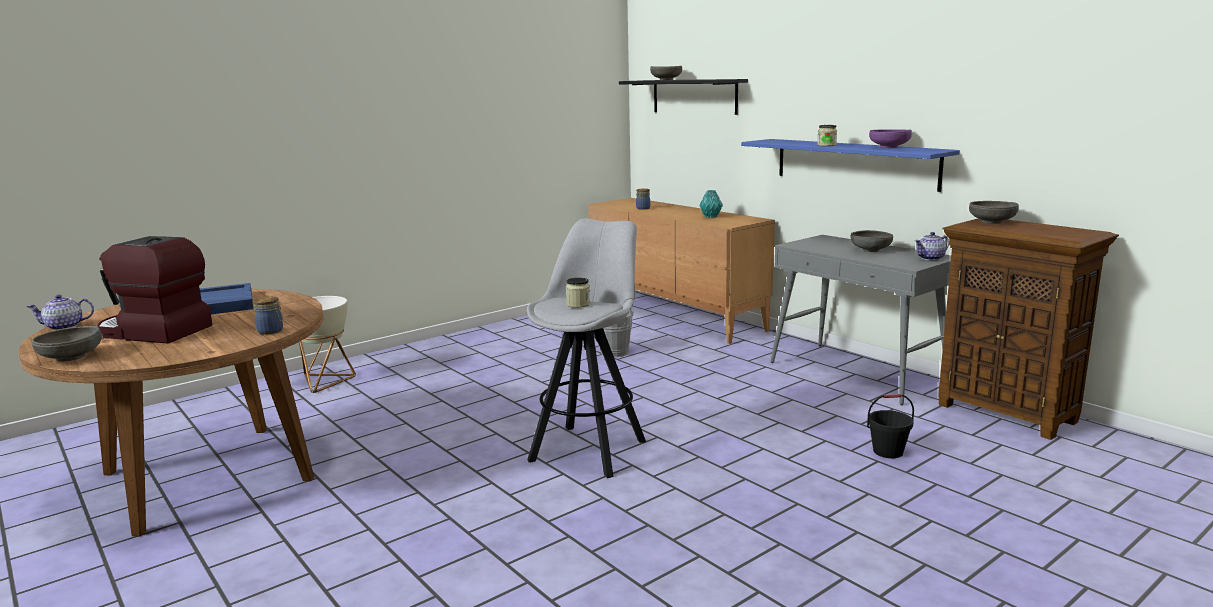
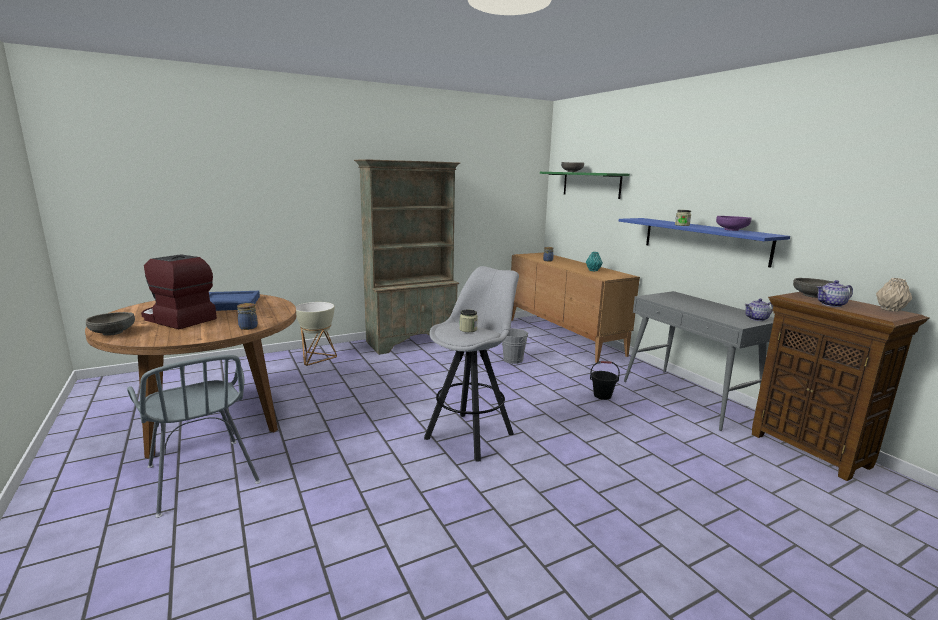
camera: 10 degrees right, 0 degrees up
teapot [26,295,94,330] -> teapot moved to [817,280,853,307]
black shelf [619,79,748,115] -> green shelf [540,172,630,199]
grey bowl [851,230,893,252] -> none
black bucket [867,394,914,458] -> black bucket moved to [590,361,620,400]
none -> grey chair [127,355,261,518]
none -> green bookcase [354,159,460,355]
none -> beige vase [876,278,912,312]

